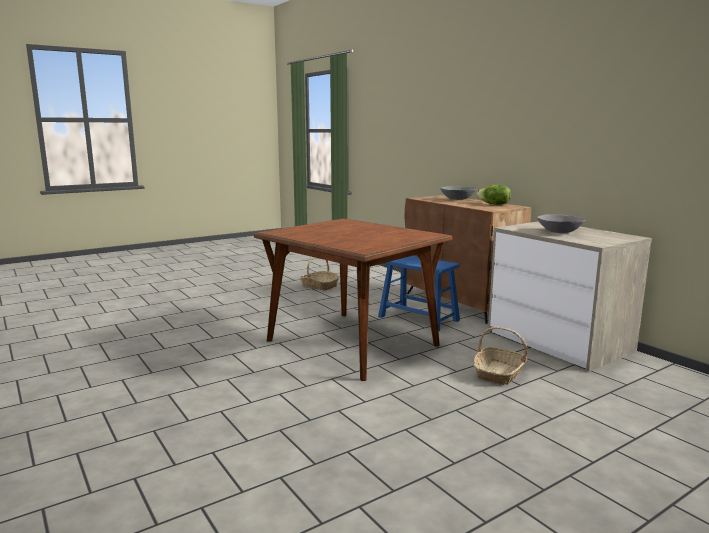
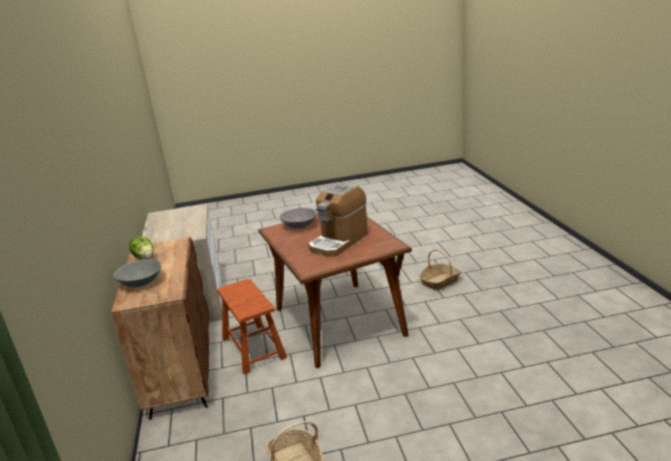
camera: 155 degrees left, 10 degrees up
blue stool [378,256,460,332] -> brown stool [217,279,287,374]
basket [474,326,527,385] -> basket moved to [419,249,461,291]
grey bowl [537,214,586,233] -> grey bowl moved to [279,208,317,229]
none -> coffee machine [309,183,368,257]

